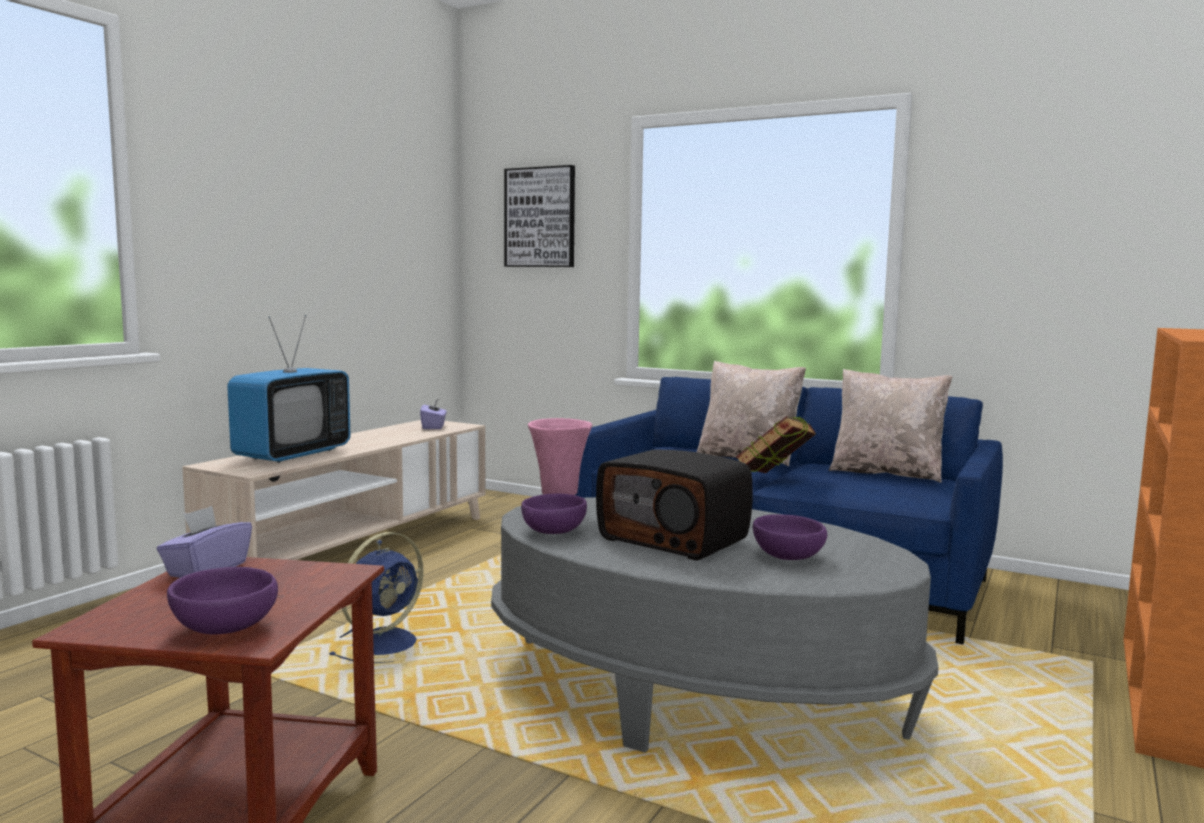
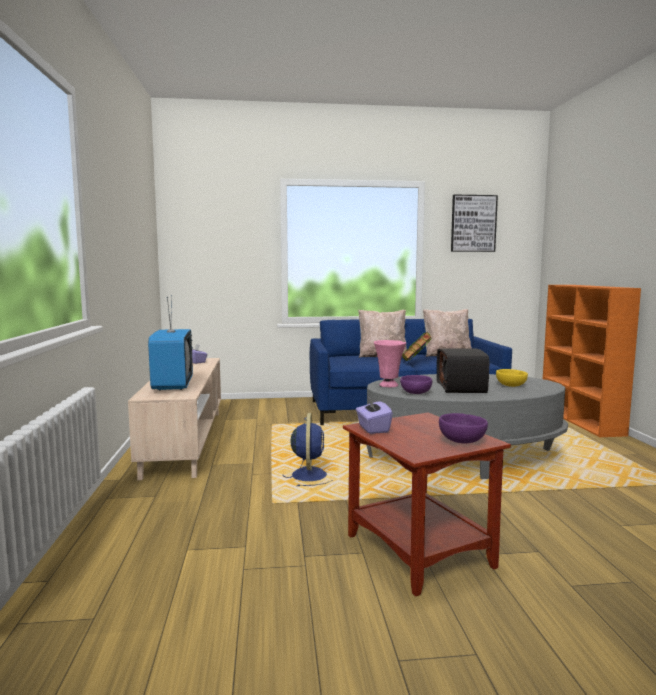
camera: 35 degrees left, 0 degrees up
picture [504,165,575,267] -> picture moved to [451,195,498,252]
radio [596,450,753,561] -> radio turned 90 degrees clockwise [437,348,490,393]
purple bowl [753,514,827,560] -> yellow bowl [496,369,528,387]

